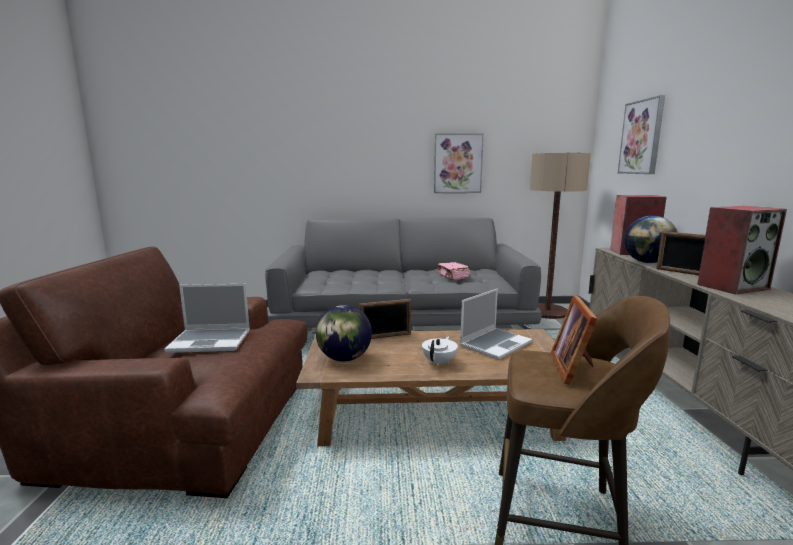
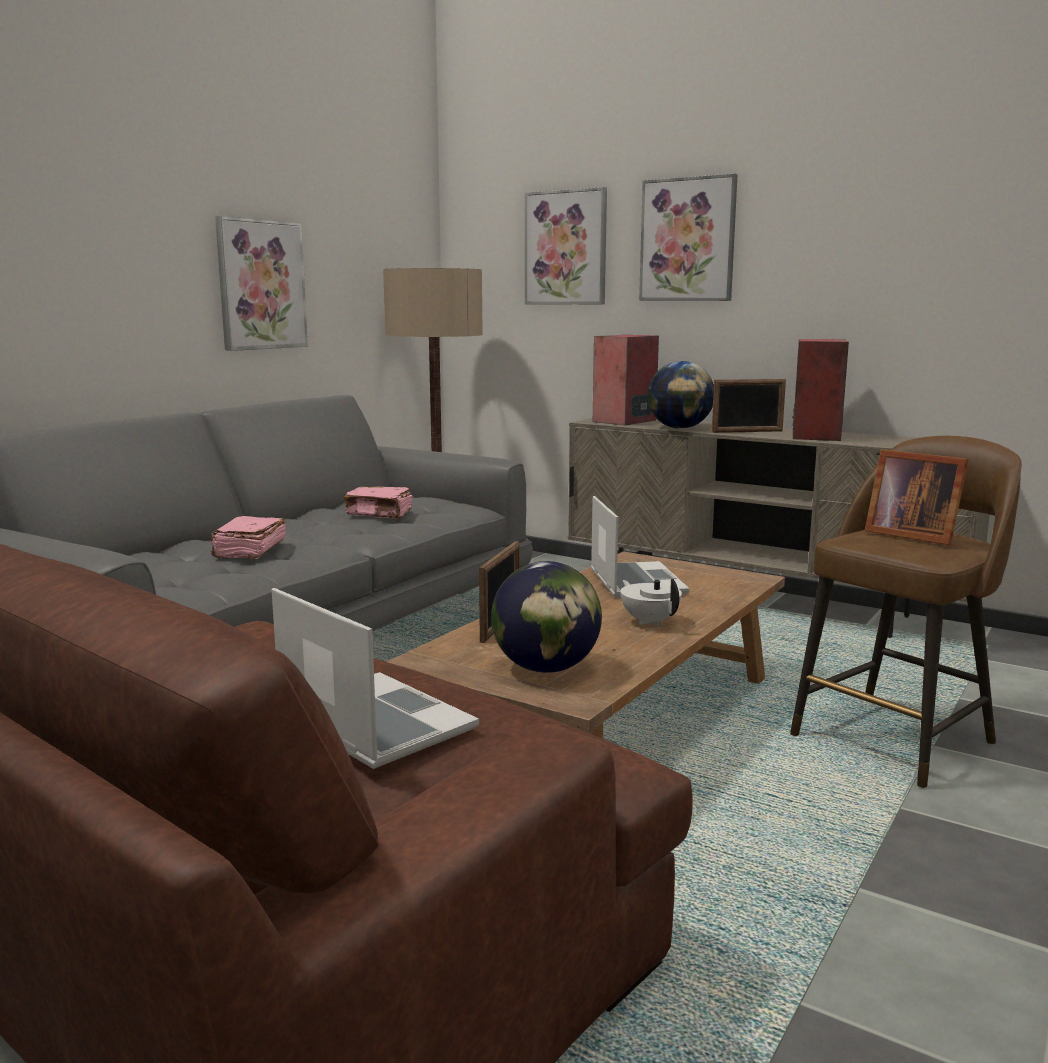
camera: 55 degrees left, 0 degrees up
laptop [164,284,250,353] -> laptop turned 75 degrees counterclockwise [272,588,479,769]
none -> pink book [211,516,286,559]
none -> picture [639,174,738,301]

